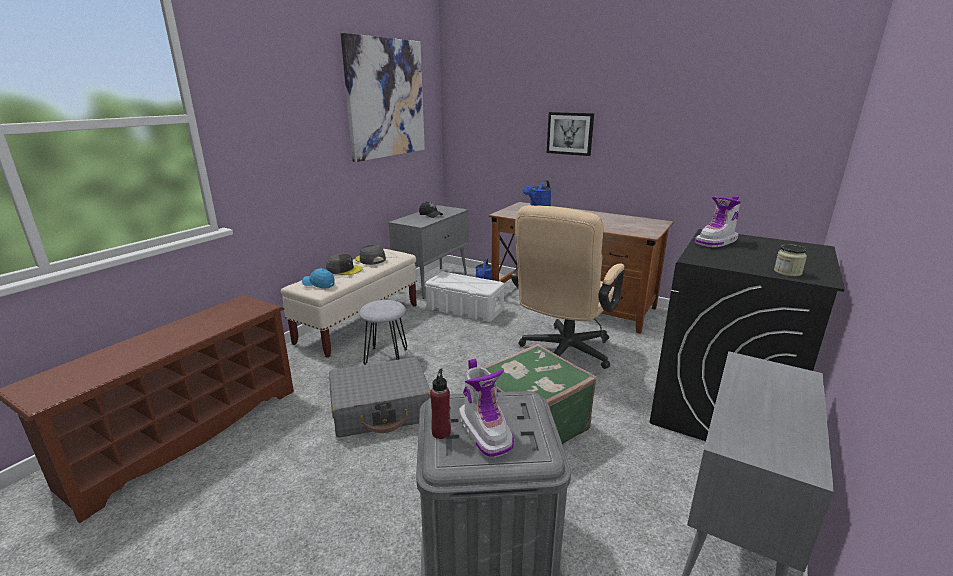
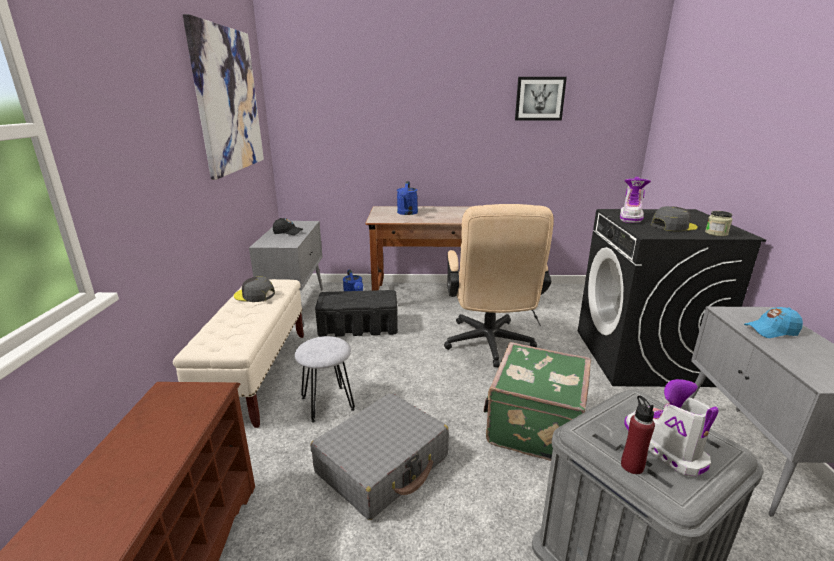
camera: 30 degrees left, 0 degrees up
blue cap [302,268,335,289] -> blue cap moved to [744,307,803,338]
grey cap [326,253,363,275] -> grey cap moved to [651,206,698,231]
white storage box [426,272,504,322] -> black storage box [315,290,398,337]
boot [459,359,514,458] -> boot turned 150 degrees counterclockwise [624,379,719,477]
picture [547,112,594,156] -> picture moved to [515,77,567,120]

